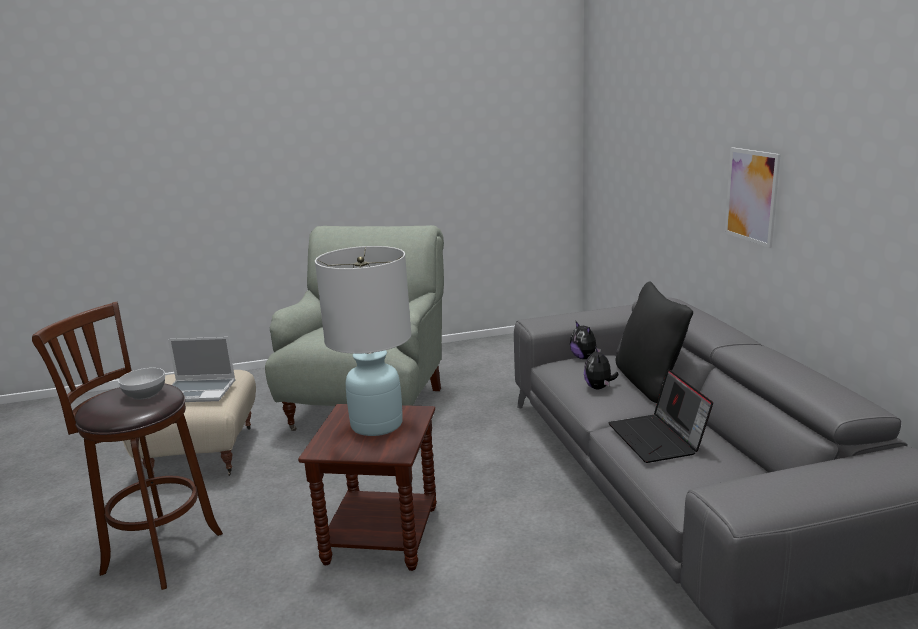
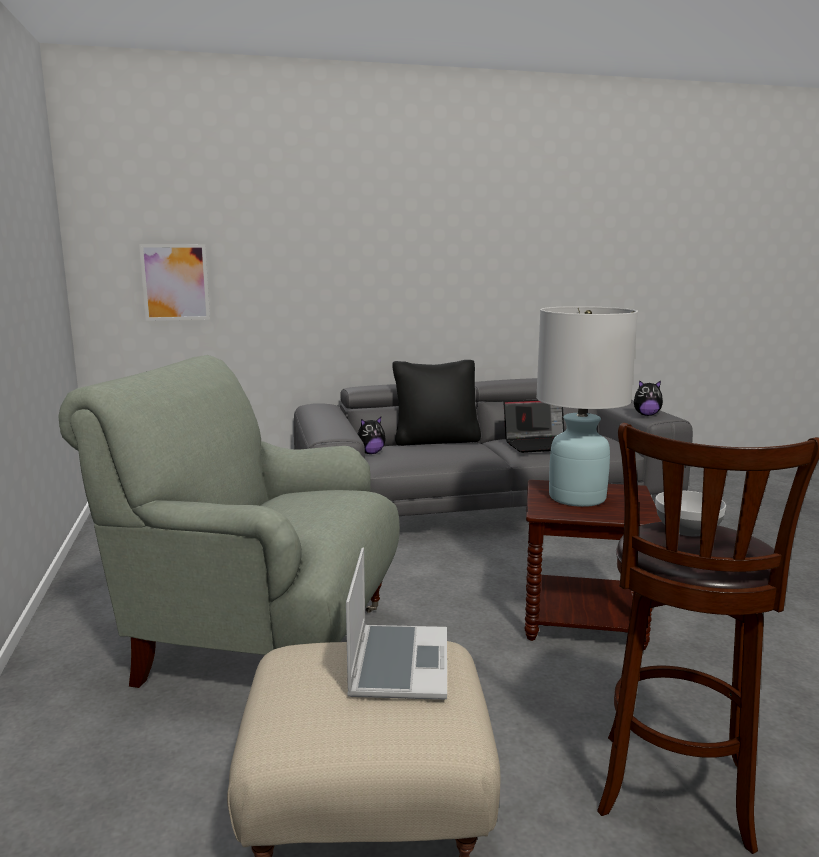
camera: 90 degrees left, 5 degrees down
plush toy [584,346,619,389] -> plush toy moved to [634,380,663,416]
picture [724,147,781,248] -> picture moved to [139,244,210,321]

